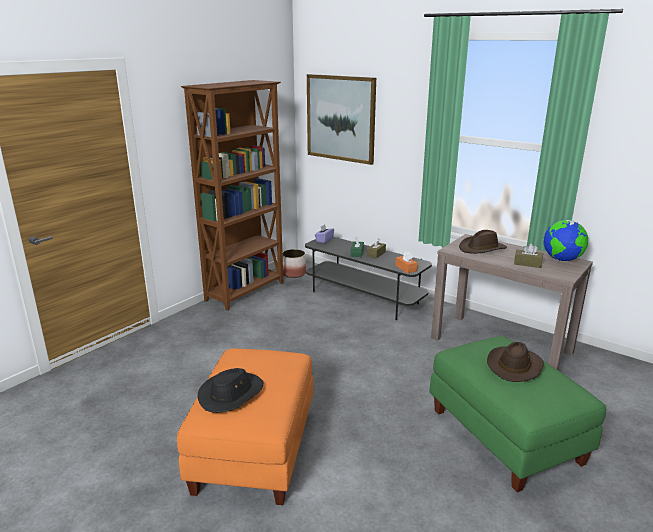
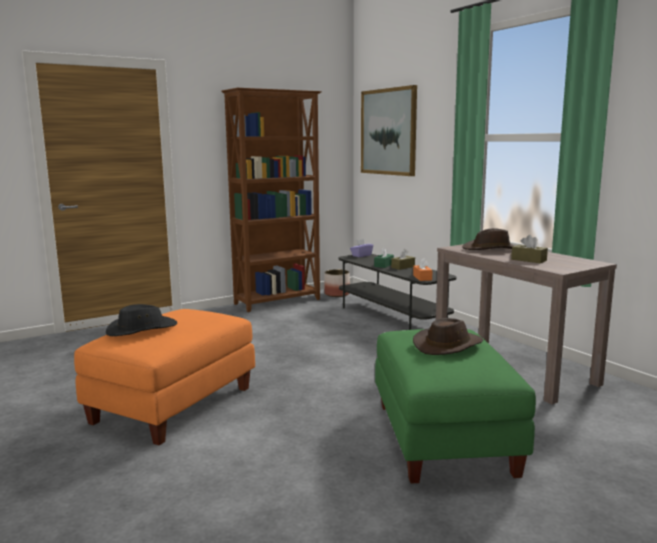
camera: 20 degrees right, 10 degrees down
globe [543,220,588,261] -> none

